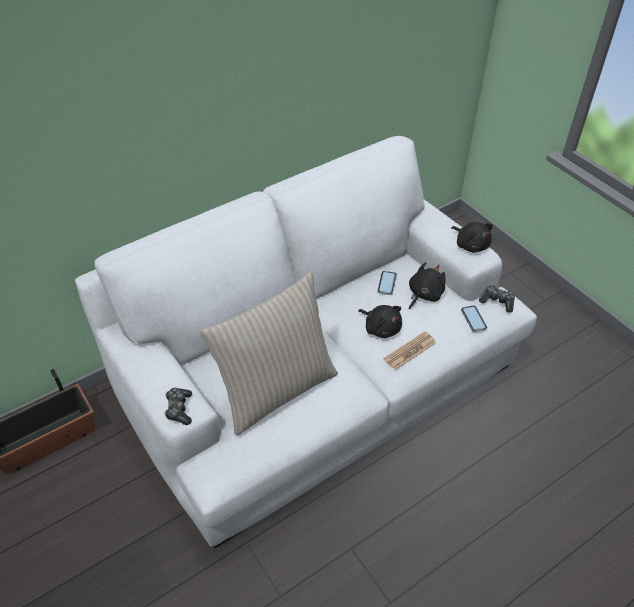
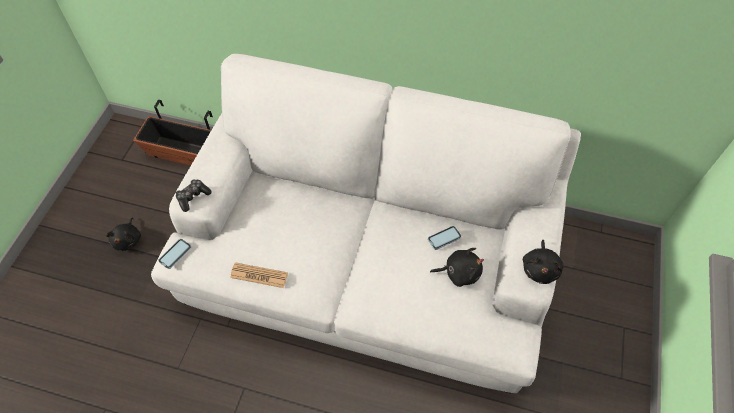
camera: 50 degrees right, 10 degrees up
beige pillow [200,271,338,436] -> none
black plush toy [358,305,402,338] -> black plush toy moved to [106,217,141,251]
newspaper [384,332,436,370] -> newspaper moved to [230,262,288,288]
phone [461,305,487,332] -> phone moved to [158,239,191,269]
game controller [479,285,515,312] -> none

